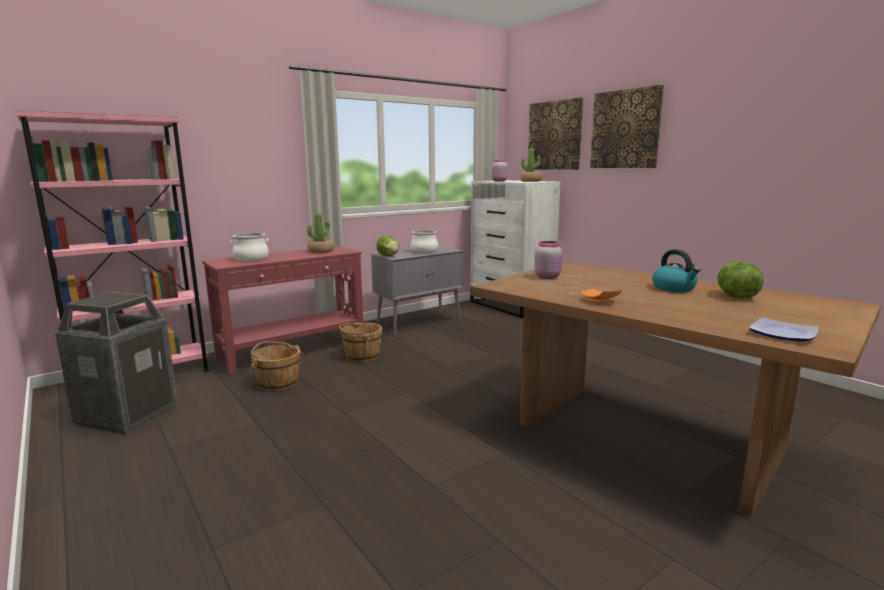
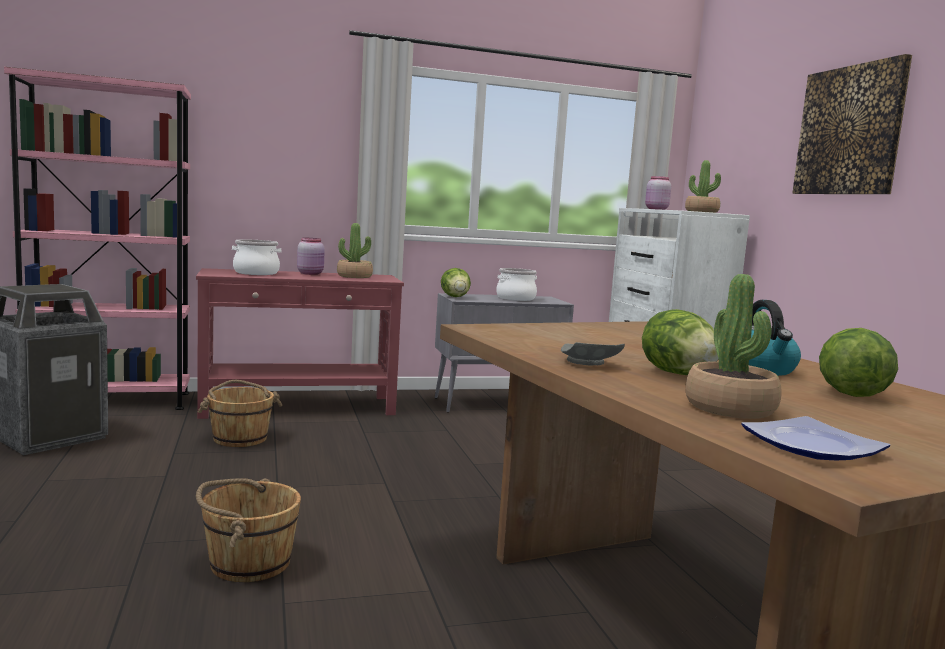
camera: 20 degrees right, 5 degrees down
brown bucket [338,322,382,362] -> brown bucket moved to [196,478,301,582]
picture [528,97,584,170] -> none
pink jar [534,241,562,279] -> pink jar moved to [297,238,325,275]
orange plate [581,287,622,303] -> grey plate [561,342,625,366]
none -> lettuce [642,309,719,375]
none -> potted plant [686,274,781,419]

